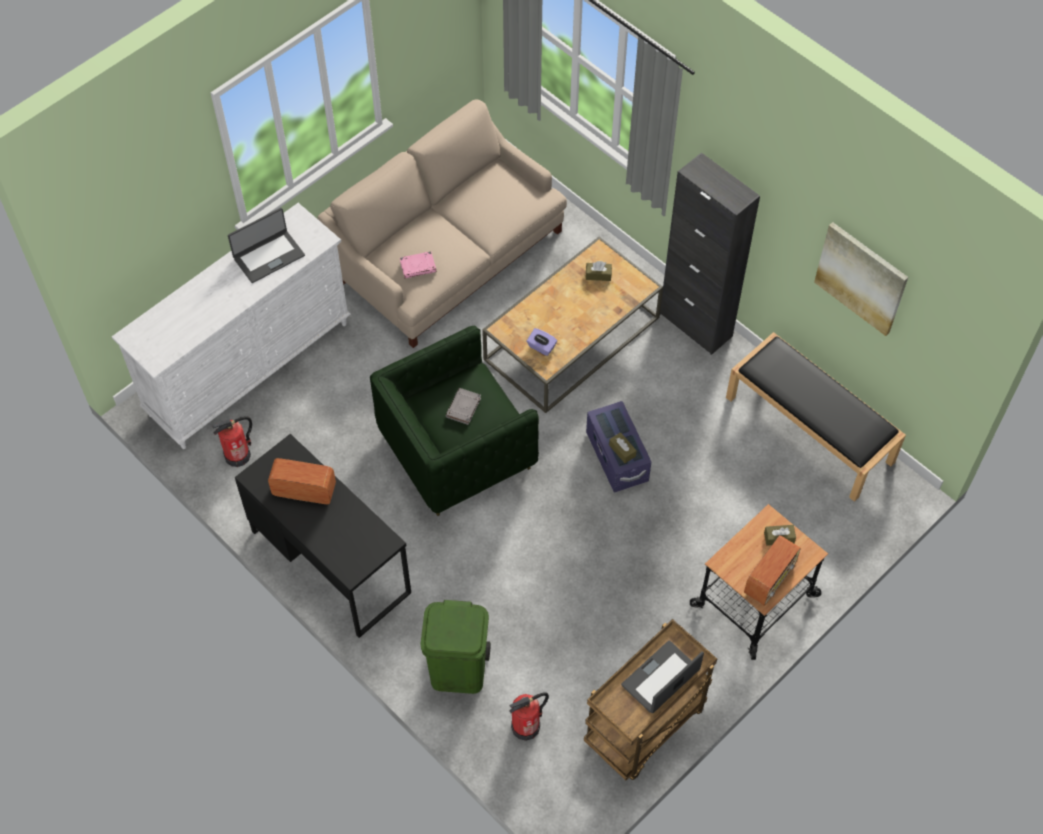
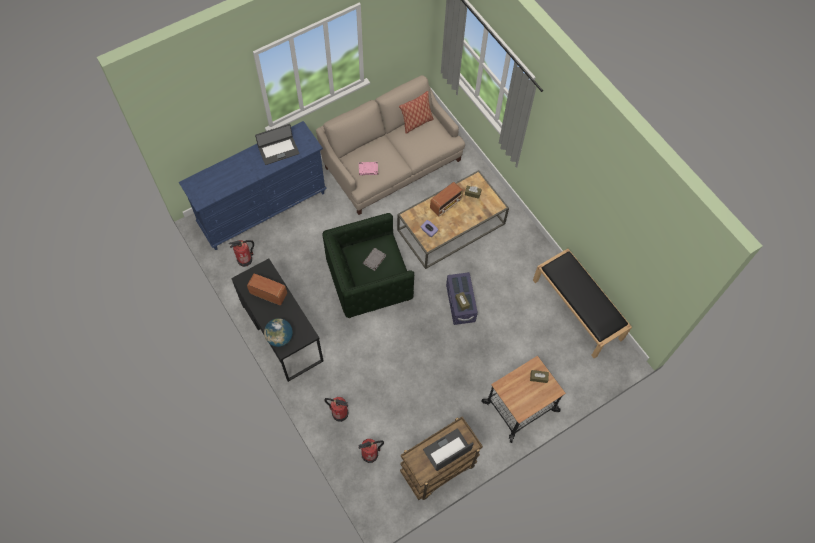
camera: 10 degrees right, 5 degrees up
white dresser [112,203,351,449] -> blue dresser [179,121,327,250]
green trash can [421,600,491,694] -> fire extinguisher [324,397,348,422]
black cabinet [660,153,760,355] -> none
radio [744,535,801,606] -> radio moved to [430,182,463,216]
picture [814,222,908,336] -> none
none -> globe [264,318,293,347]
none -> pillow [399,91,434,134]

